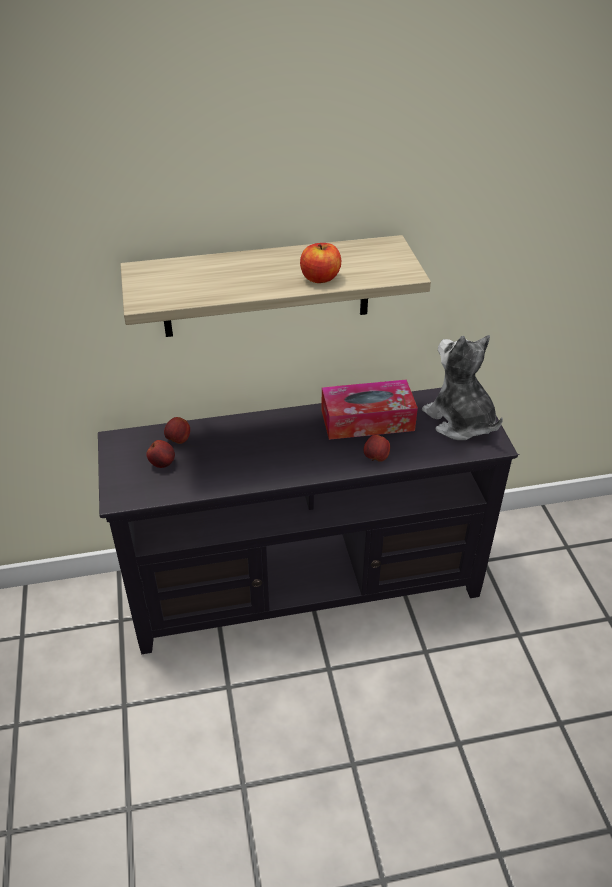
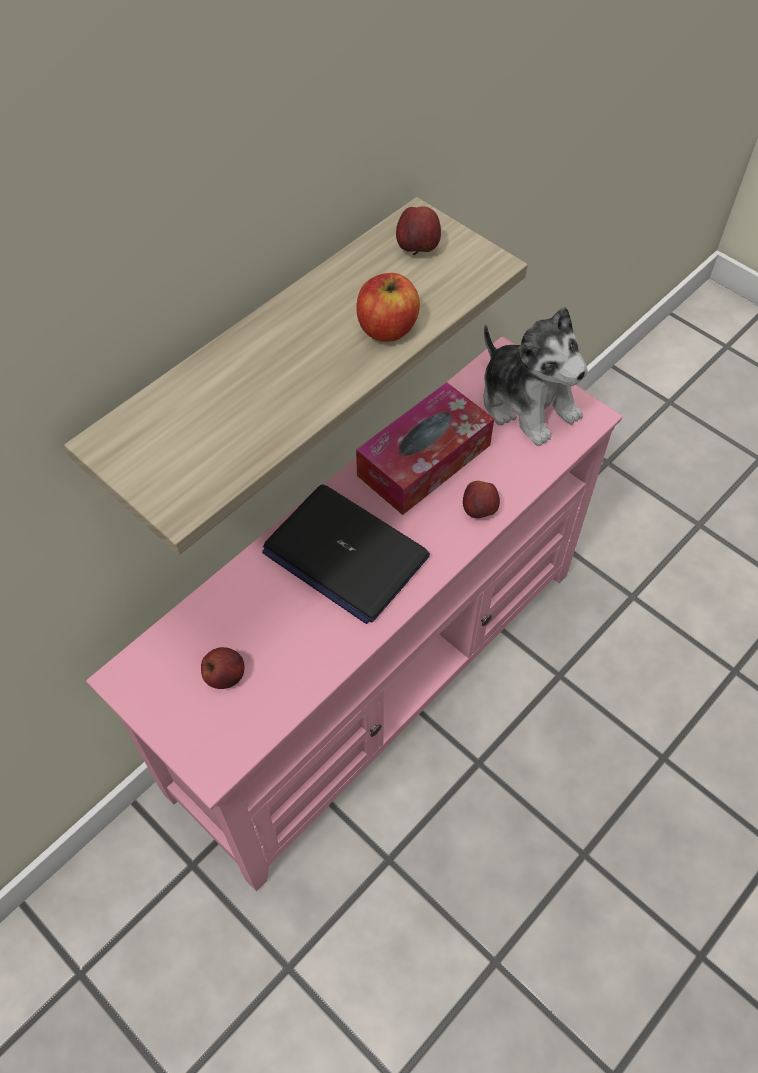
camera: 35 degrees left, 15 degrees up
black tv stand [98,388,520,654] -> pink tv stand [86,336,624,891]
apple [164,417,190,444] -> apple moved to [396,207,441,255]
plush toy [422,335,503,440] -> plush toy turned 150 degrees counterclockwise [483,307,588,446]
none -> laptop [262,485,430,624]

